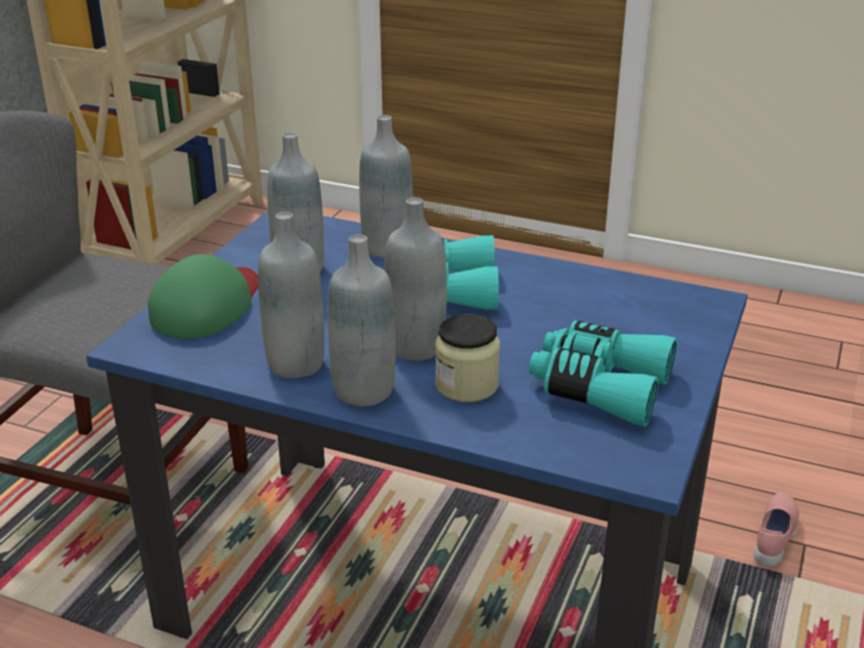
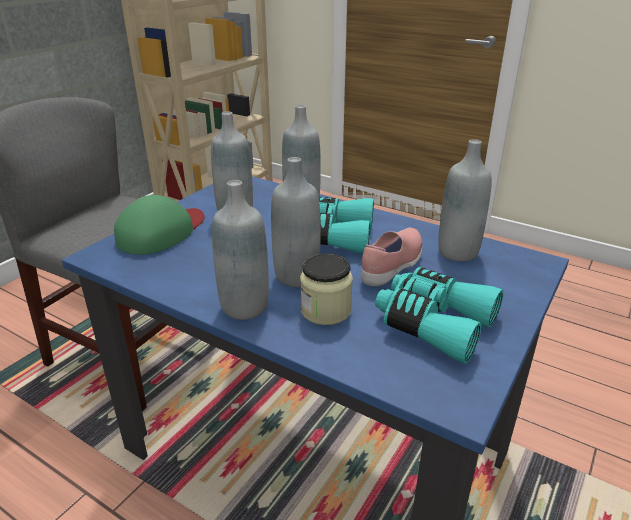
camera: 10 degrees right, 0 degrees up
grey bottle [258,212,324,378] -> grey bottle moved to [438,139,492,261]
pink shoe [753,491,799,567] -> pink shoe moved to [360,228,422,286]

